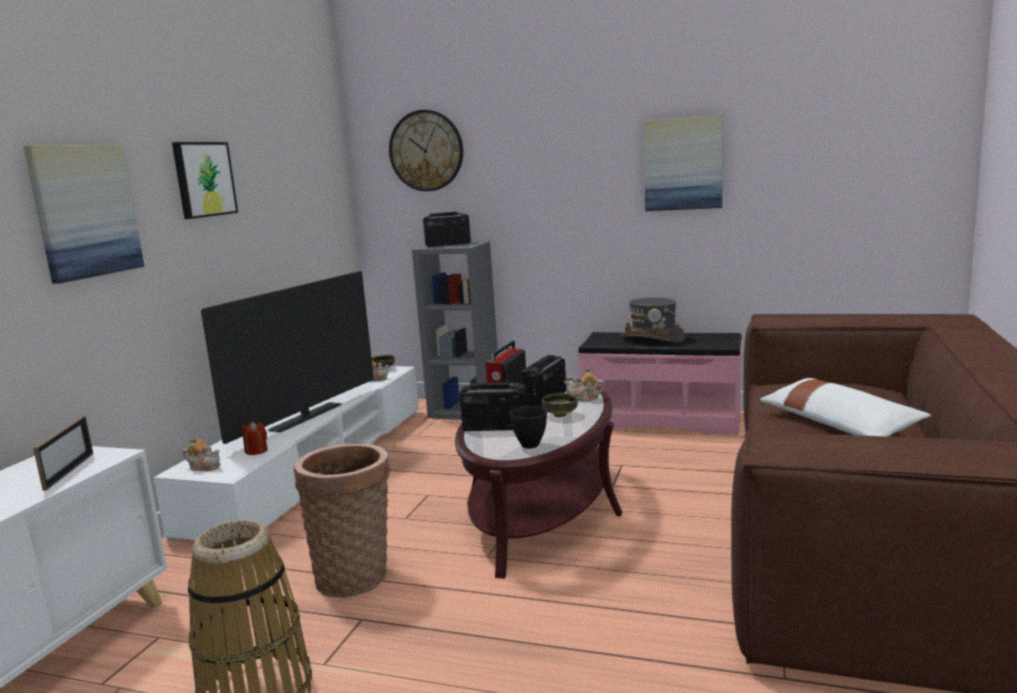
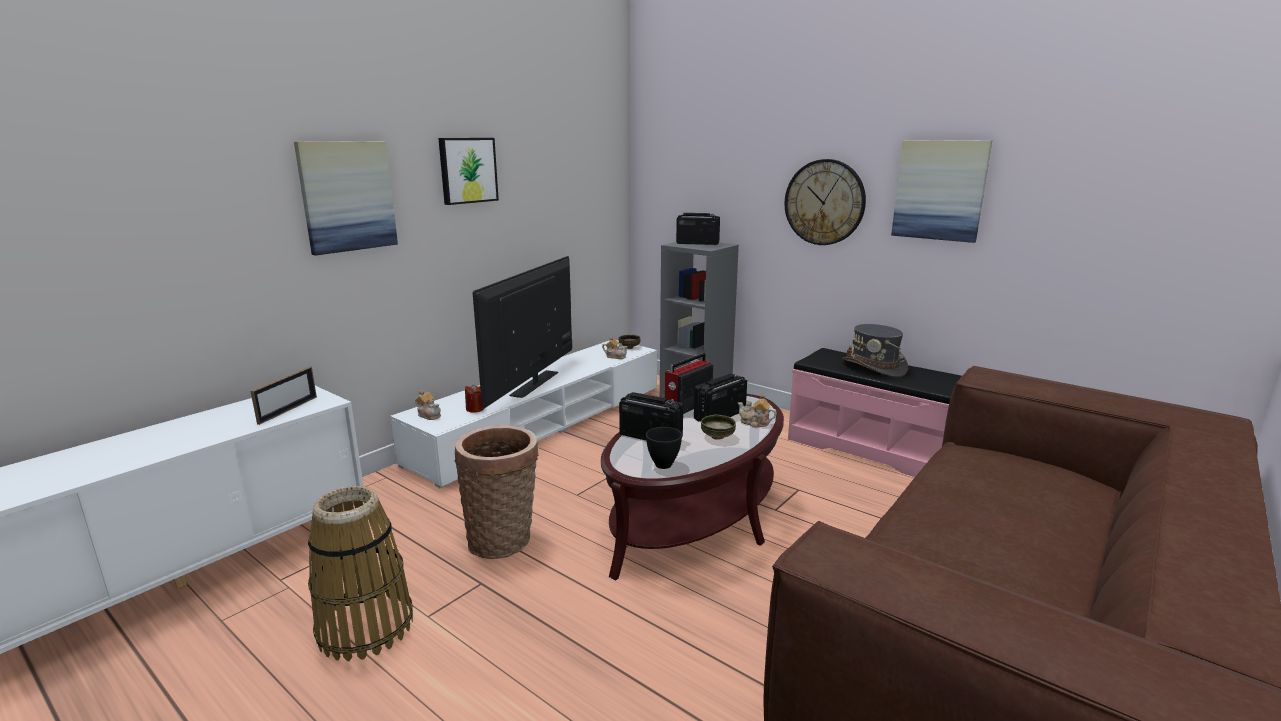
camera: 20 degrees right, 5 degrees up
television [201,271,374,444] -> television turned 150 degrees clockwise [473,256,572,409]
wall clock [389,110,463,191] -> wall clock moved to [784,159,866,245]
white pillow [760,378,931,437] -> none

